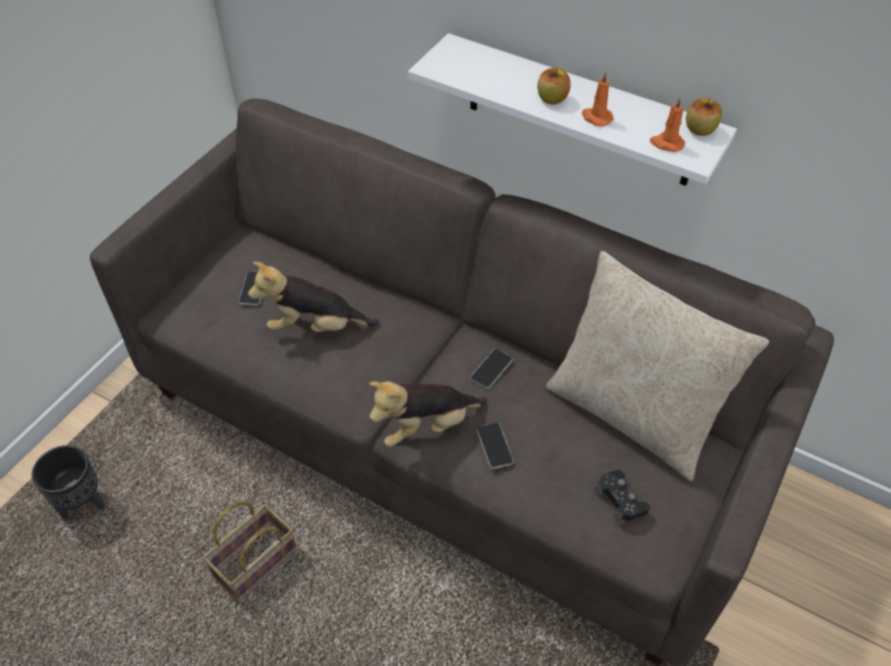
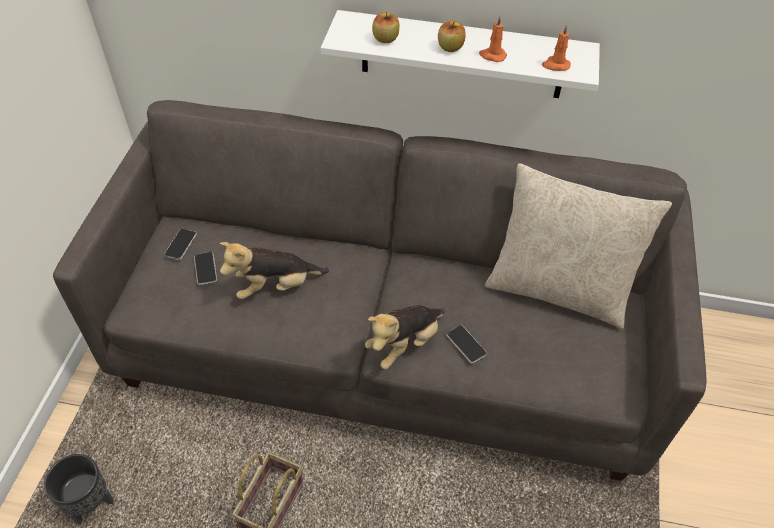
camera: 20 degrees left, 0 degrees up
phone [470,349,513,389] -> phone moved to [164,229,197,260]
black game controller [595,470,650,523] -> none
apple [686,98,722,136] -> apple moved to [372,12,399,43]

